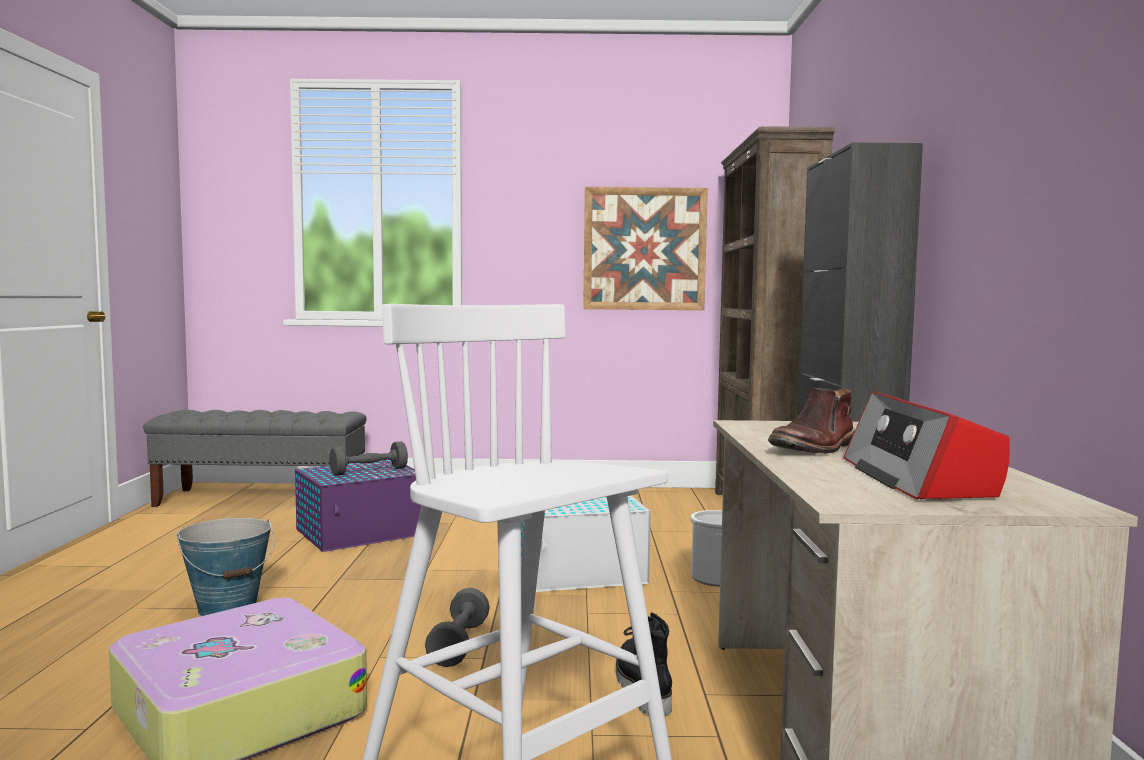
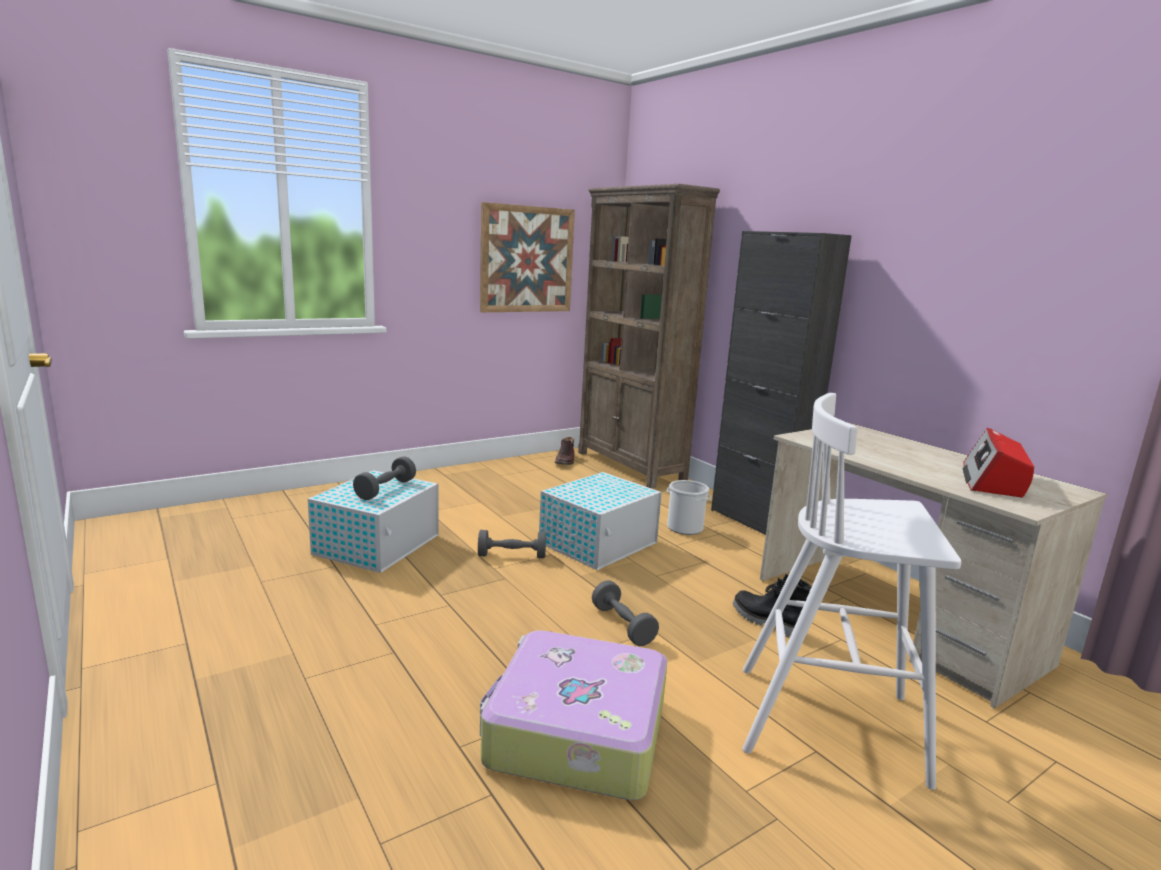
camera: 35 degrees left, 10 degrees up
grey bench [143,410,366,507] -> none
bucket [177,518,275,616] -> none
purple storage box [295,459,421,552] -> white storage box [308,470,439,573]
brown boot [768,388,855,454] -> brown boot moved to [555,437,575,465]
radio [844,391,1010,500] -> radio turned 60 degrees clockwise [963,428,1034,498]
none -> grey dumbbell [478,530,546,558]

